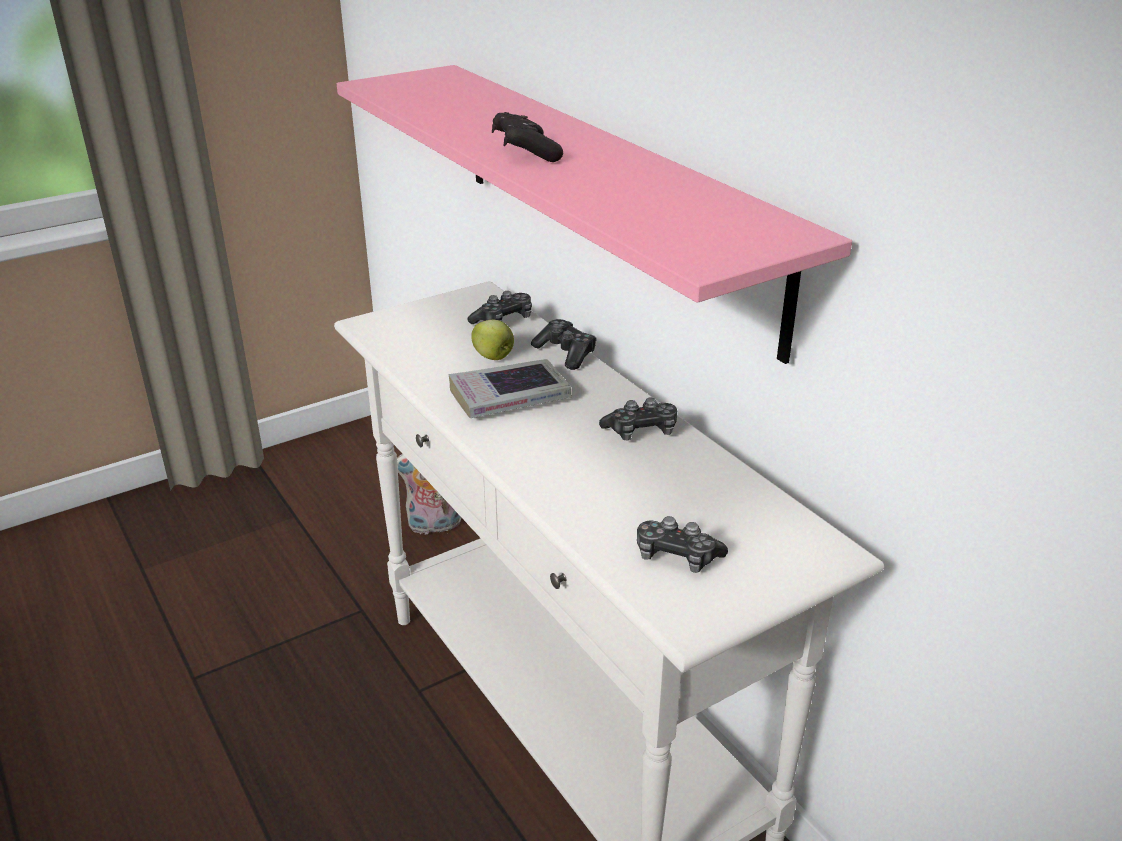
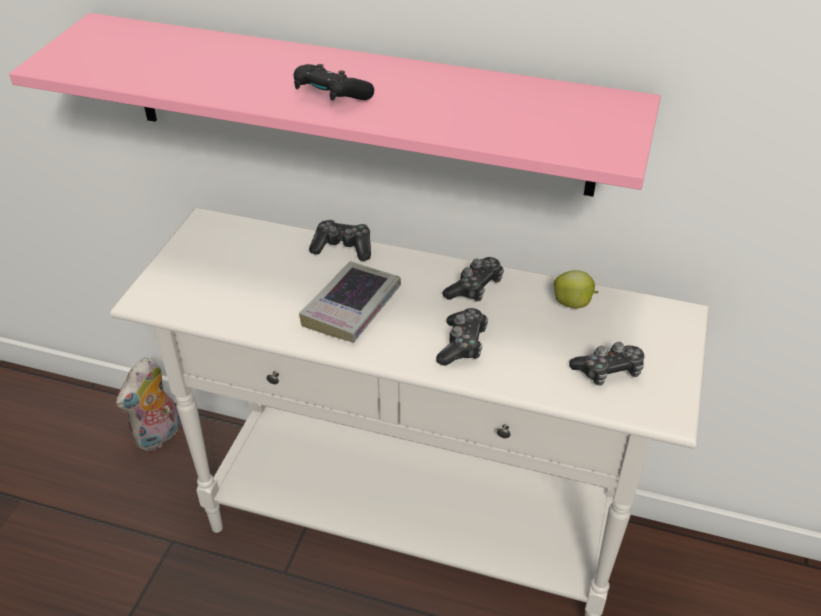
camera: 40 degrees left, 10 degrees up
game controller [467,291,532,324] -> game controller moved to [436,308,488,366]
apple [471,320,514,360] -> apple moved to [554,270,598,308]

